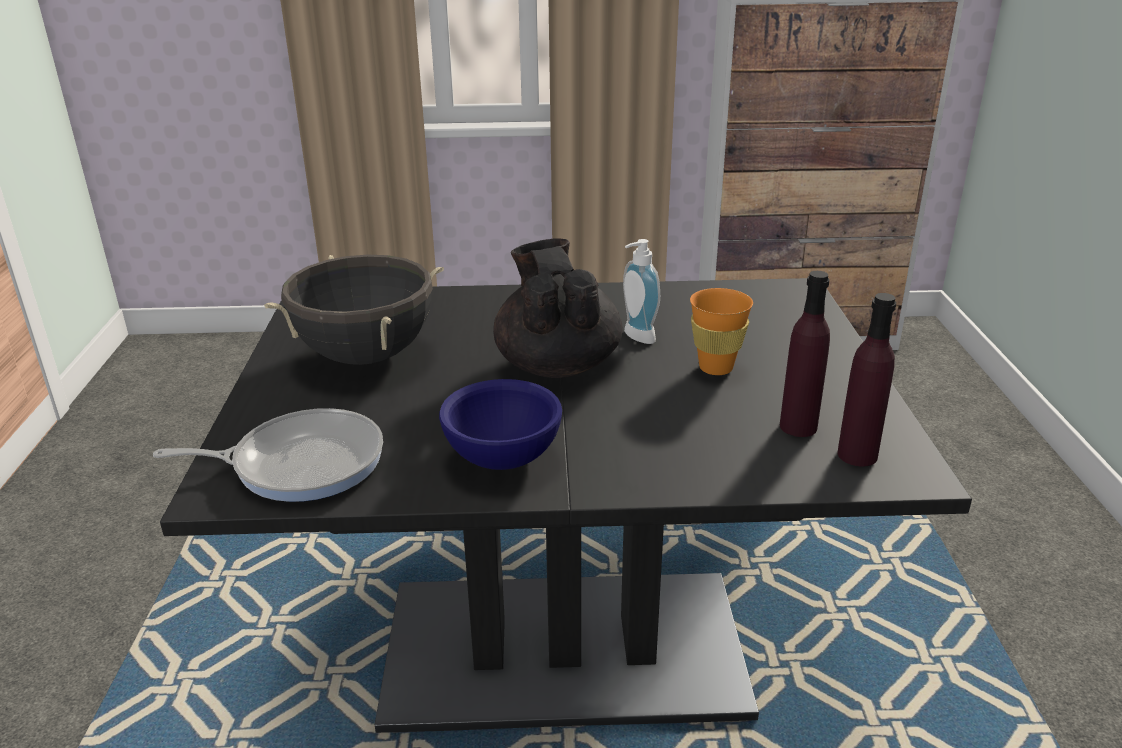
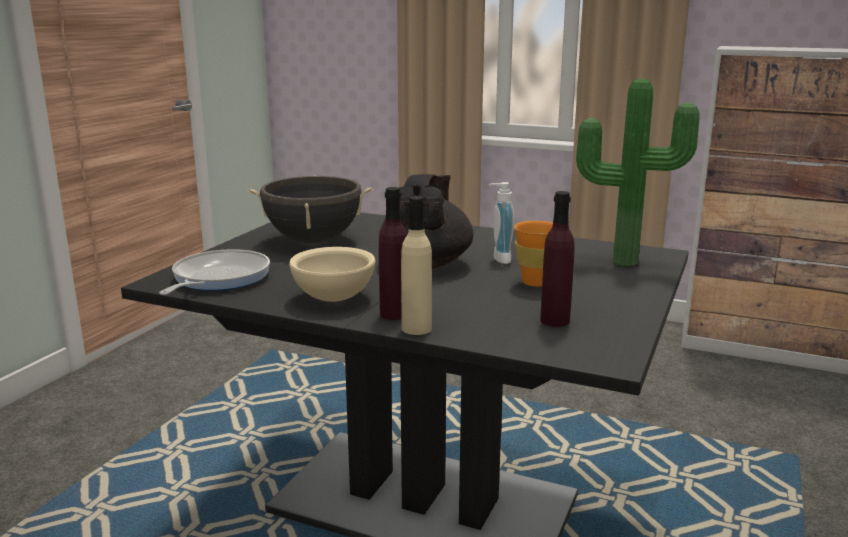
camera: 25 degrees right, 10 degrees down
frying pan [153,408,383,502] -> frying pan turned 90 degrees counterclockwise [159,249,270,295]
blue bowl [439,379,562,470] -> beige bowl [289,247,375,302]
purple bottle [838,293,896,467] -> purple bottle moved to [379,187,407,320]
none -> beige bottle [401,196,432,335]
none -> potted plant [576,79,699,266]

